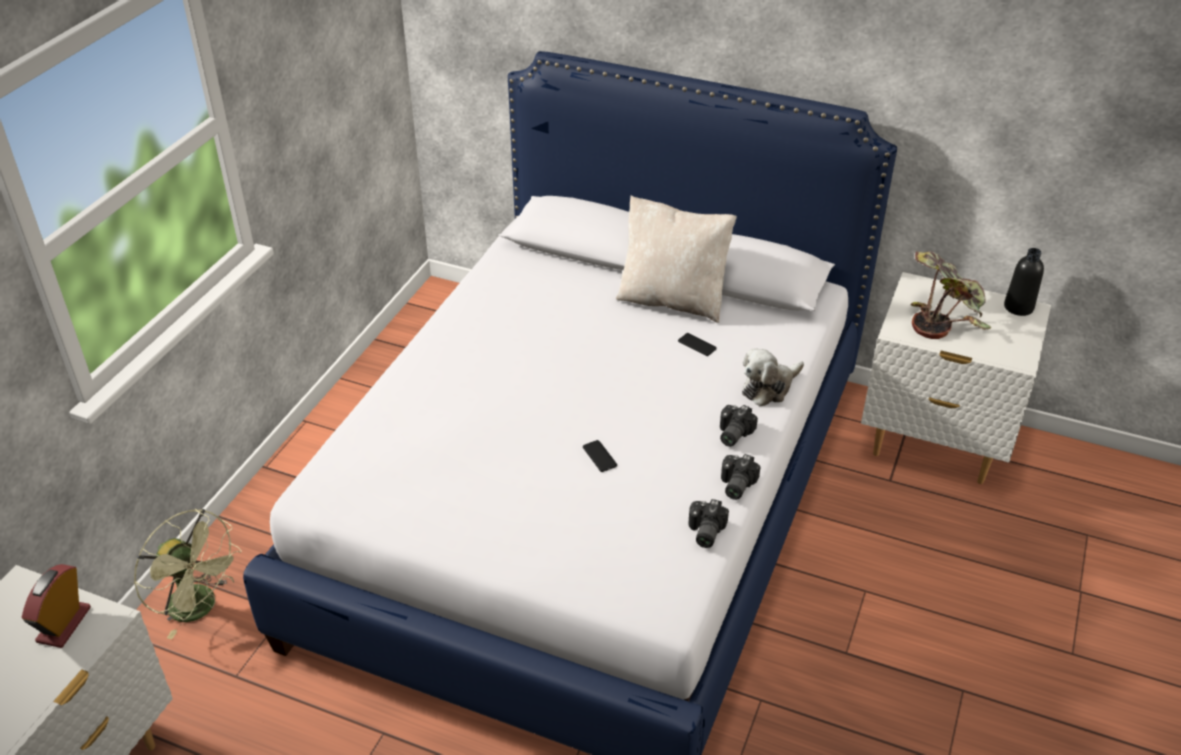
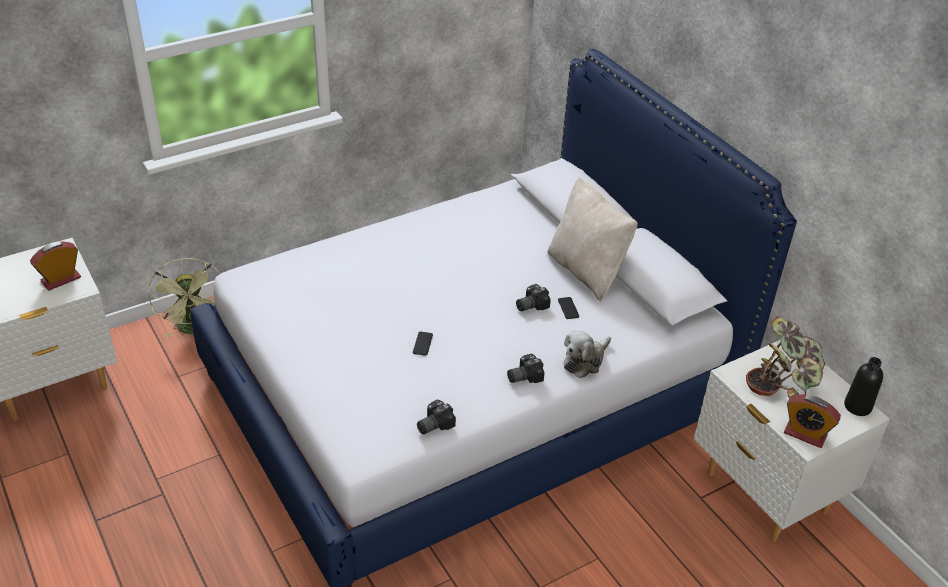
camera: 35 degrees right, 0 degrees up
camera [721,454,761,500] -> camera moved to [516,284,551,311]
plush toy [742,348,804,407] -> plush toy turned 45 degrees counterclockwise [564,330,611,378]
none -> alarm clock [784,394,841,448]

